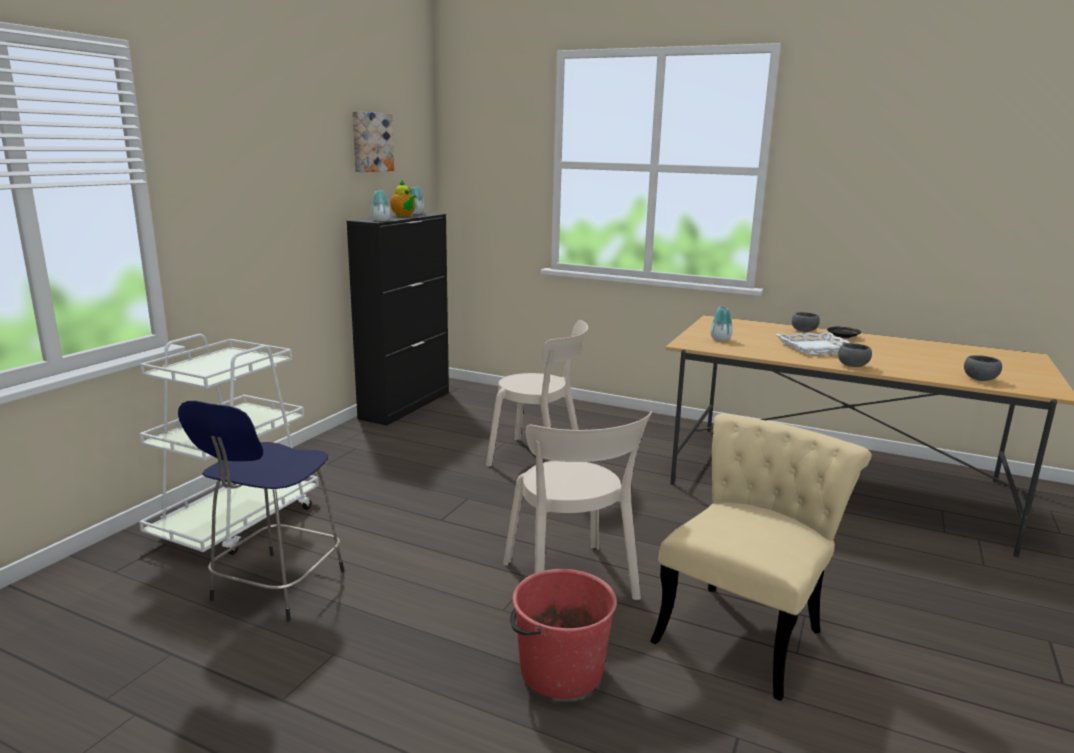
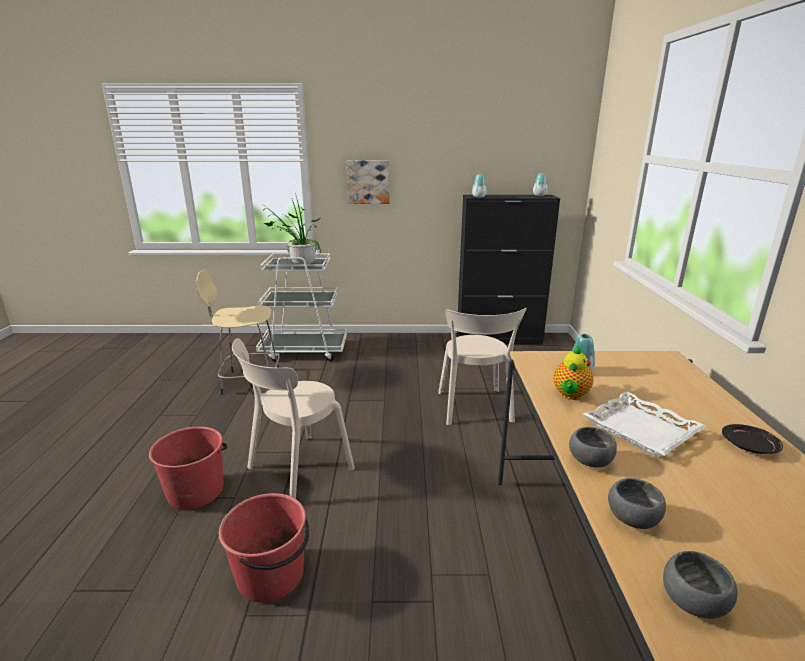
camera: 65 degrees right, 5 degrees up
blue stool [178,401,344,621] -> beige stool [196,269,280,395]
picture [352,111,394,172] -> picture moved to [347,160,390,204]
teapot [390,180,417,217] -> teapot moved to [554,346,593,400]
beige chair [650,413,872,701] -> red bucket [219,493,309,603]
grey bowl [792,312,820,332] -> grey bowl moved to [608,478,666,529]
none -> potted plant [261,193,321,265]

